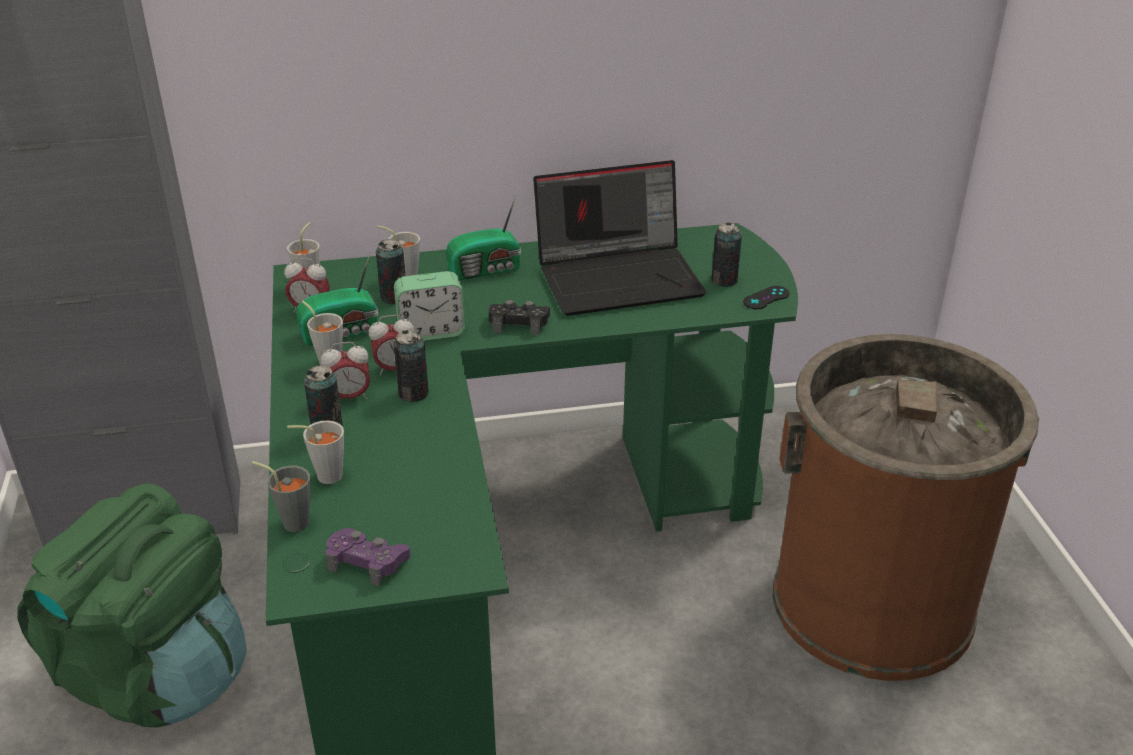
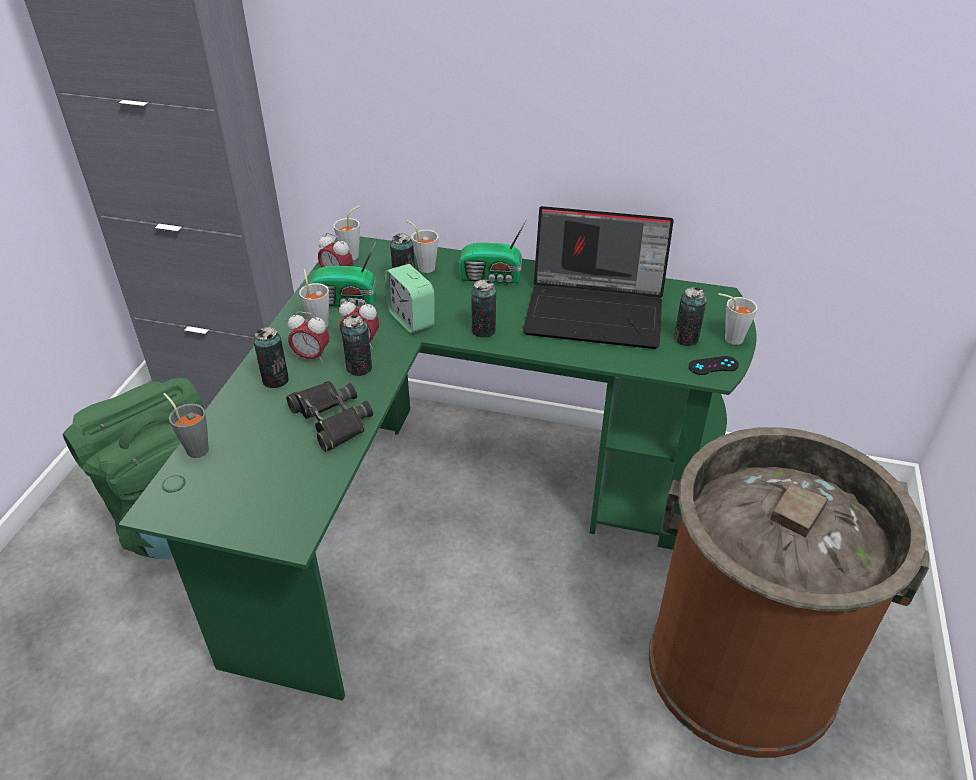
camera: 25 degrees right, 5 degrees up
grey cup [287,420,344,484] -> grey cup moved to [718,293,758,345]
purple game controller [325,528,410,586] -> none
alarm clock [394,271,465,341] -> alarm clock turned 45 degrees clockwise [385,264,435,333]
black game controller [489,300,550,335] -> can [471,280,496,338]
none -> black binoculars [286,381,373,452]

